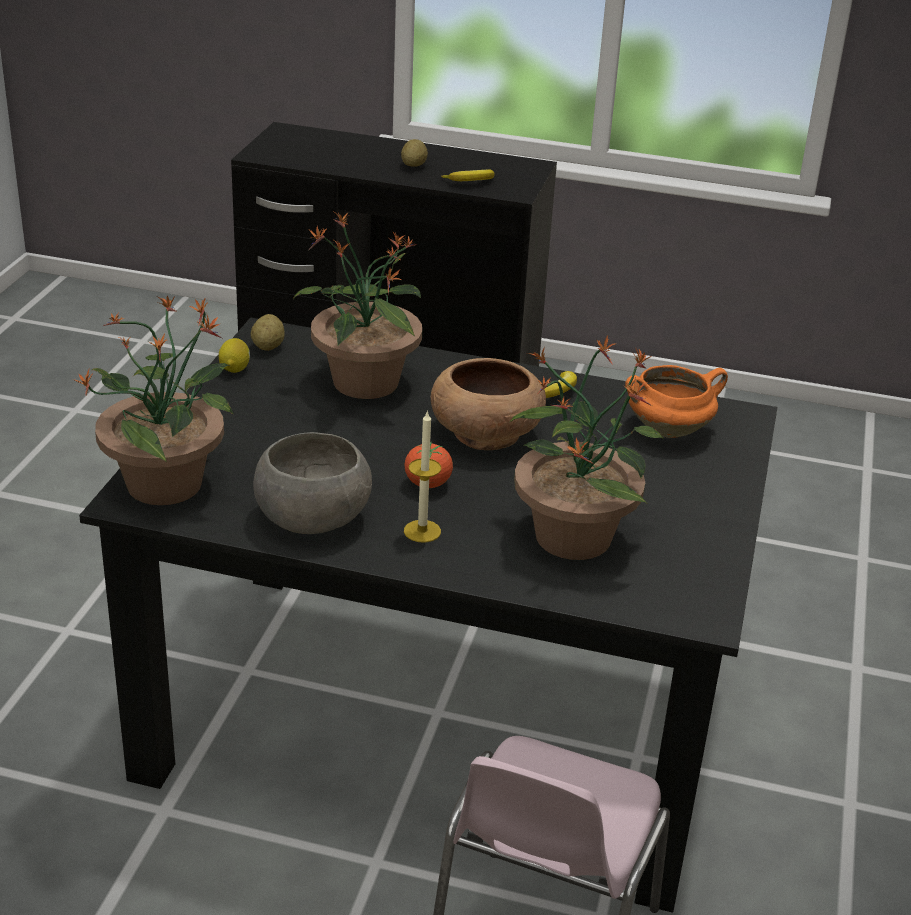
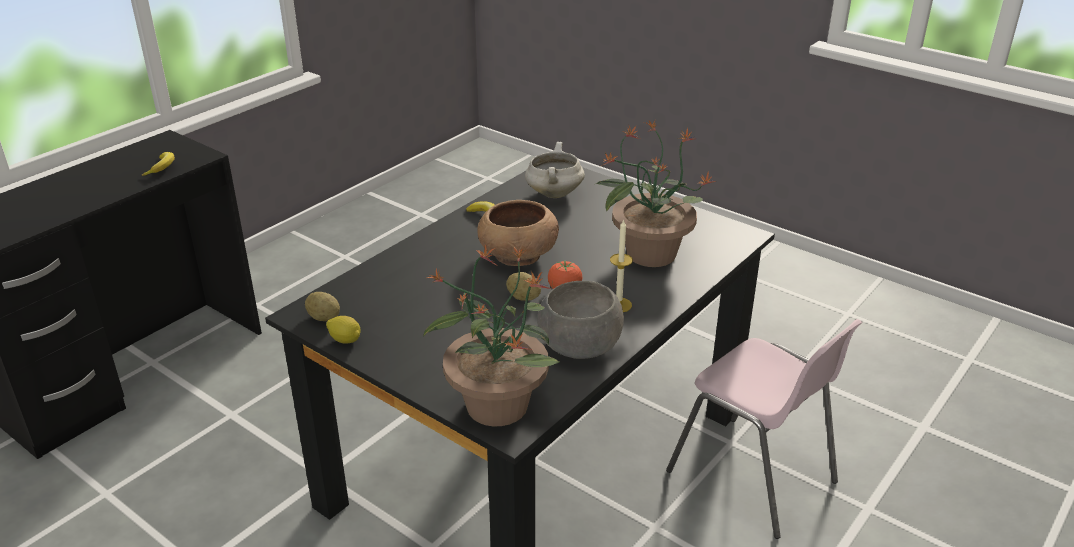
camera: 65 degrees left, 0 degrees up
potted plant [293,212,422,399] -> none
potato [401,139,428,167] -> potato moved to [506,272,541,301]
orange cooking pot [625,365,728,438] -> white cooking pot [525,142,585,198]

